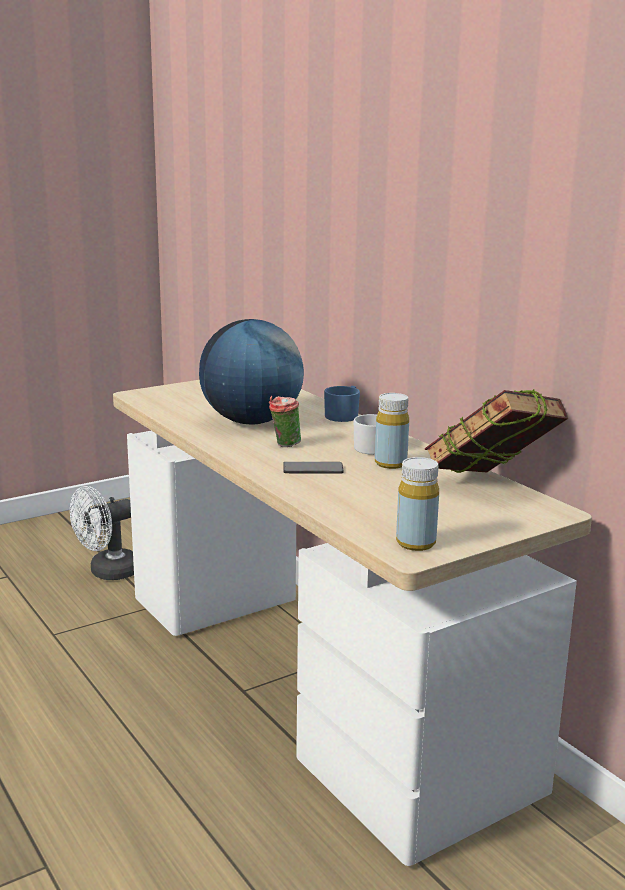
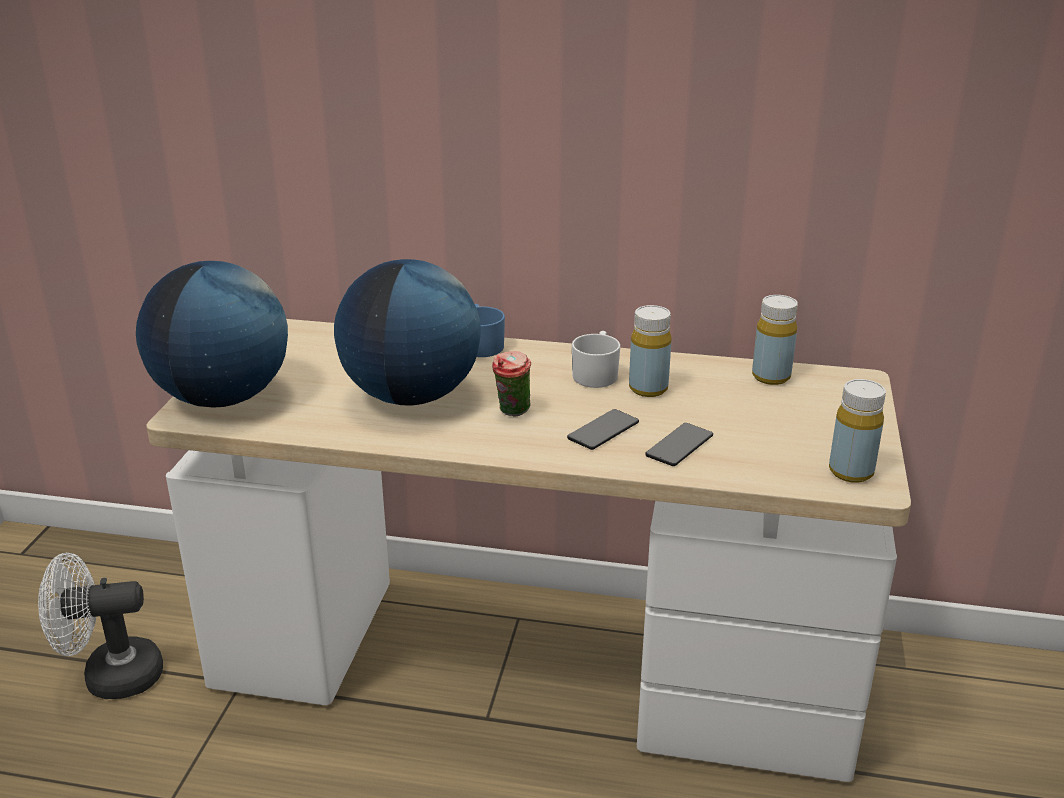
camera: 45 degrees left, 10 degrees up
white fan [70,486,134,580] -> white fan turned 75 degrees clockwise [38,553,163,699]
book [424,389,568,473] -> yellow bottle [752,295,798,385]
none -> globe [136,261,288,408]
none -> phone [645,423,713,466]

